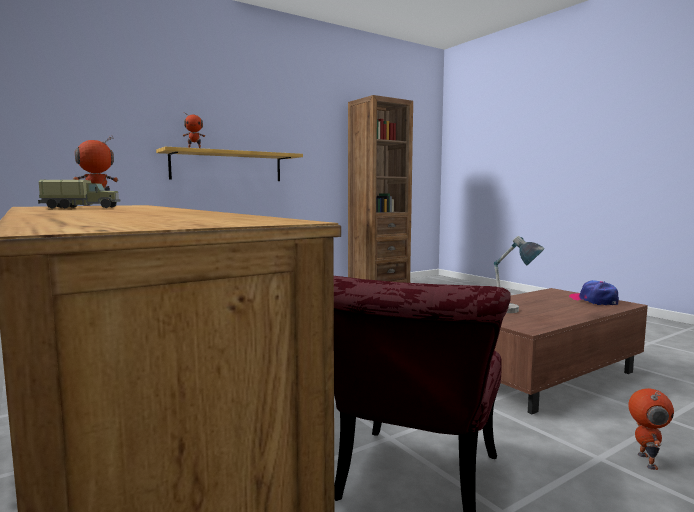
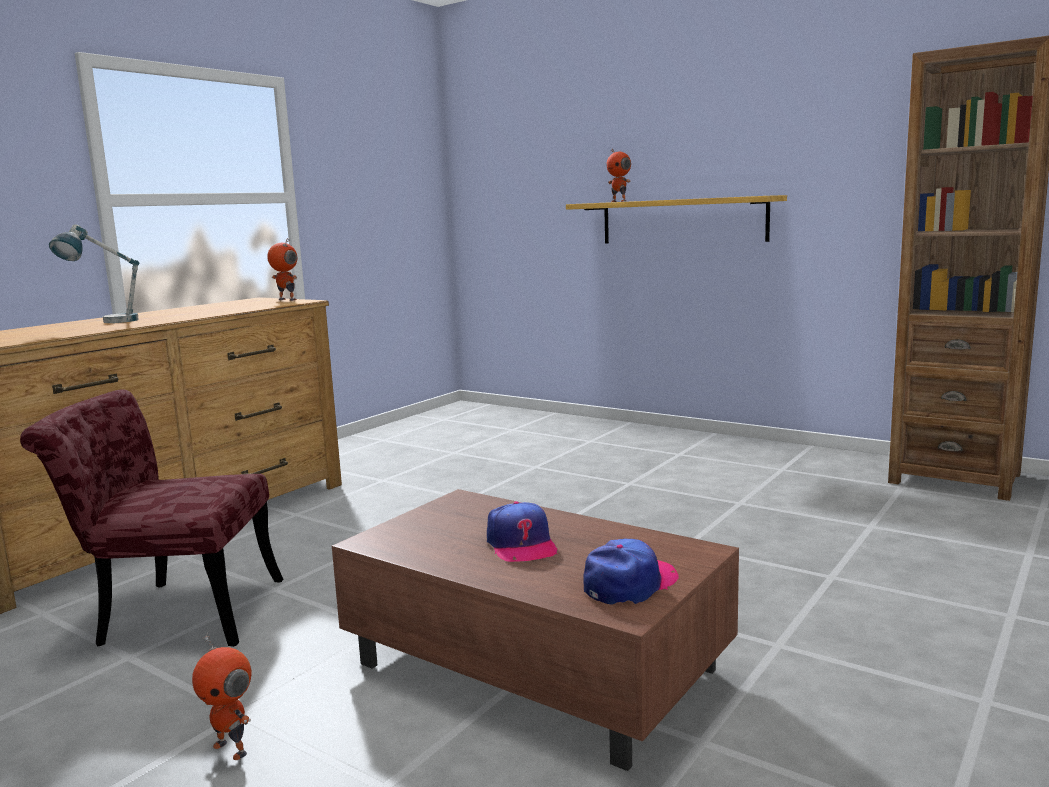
camera: 70 degrees right, 5 degrees up
toy truck [38,180,121,208] -> none
table lamp [494,236,545,313] -> table lamp moved to [49,224,139,323]
toy robot [629,388,674,470] -> toy robot turned 45 degrees clockwise [192,632,252,760]
none -> cap [487,501,558,562]

